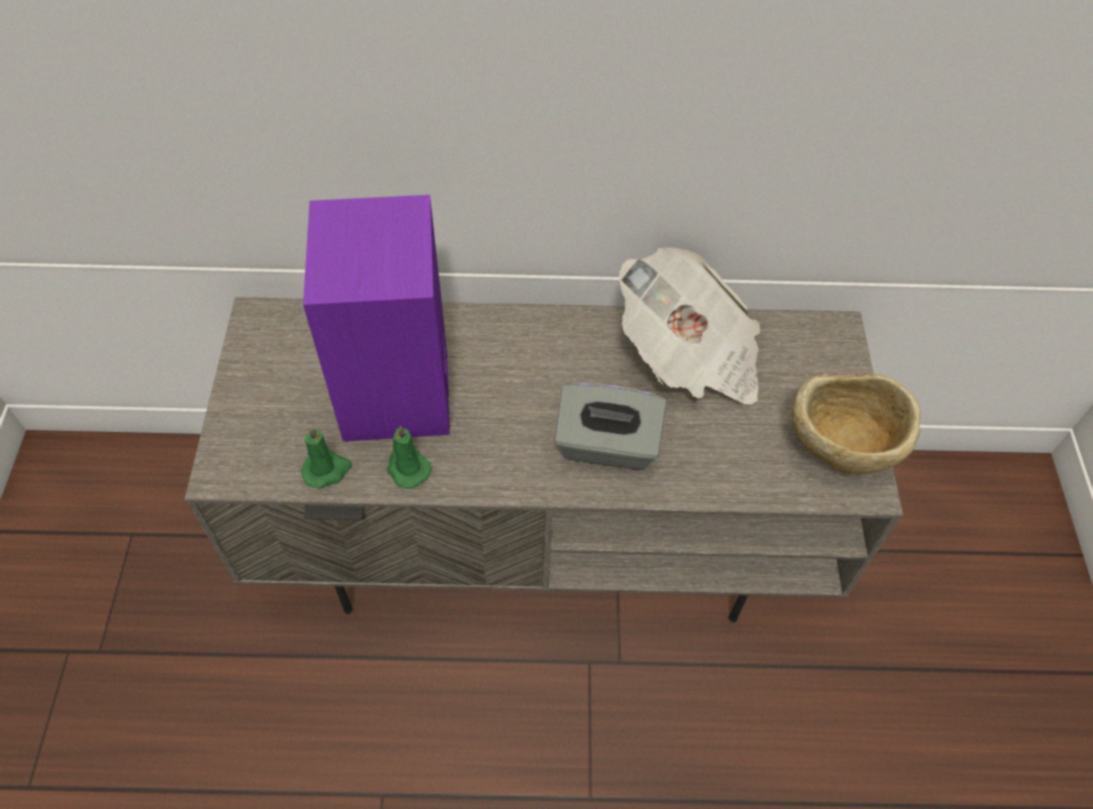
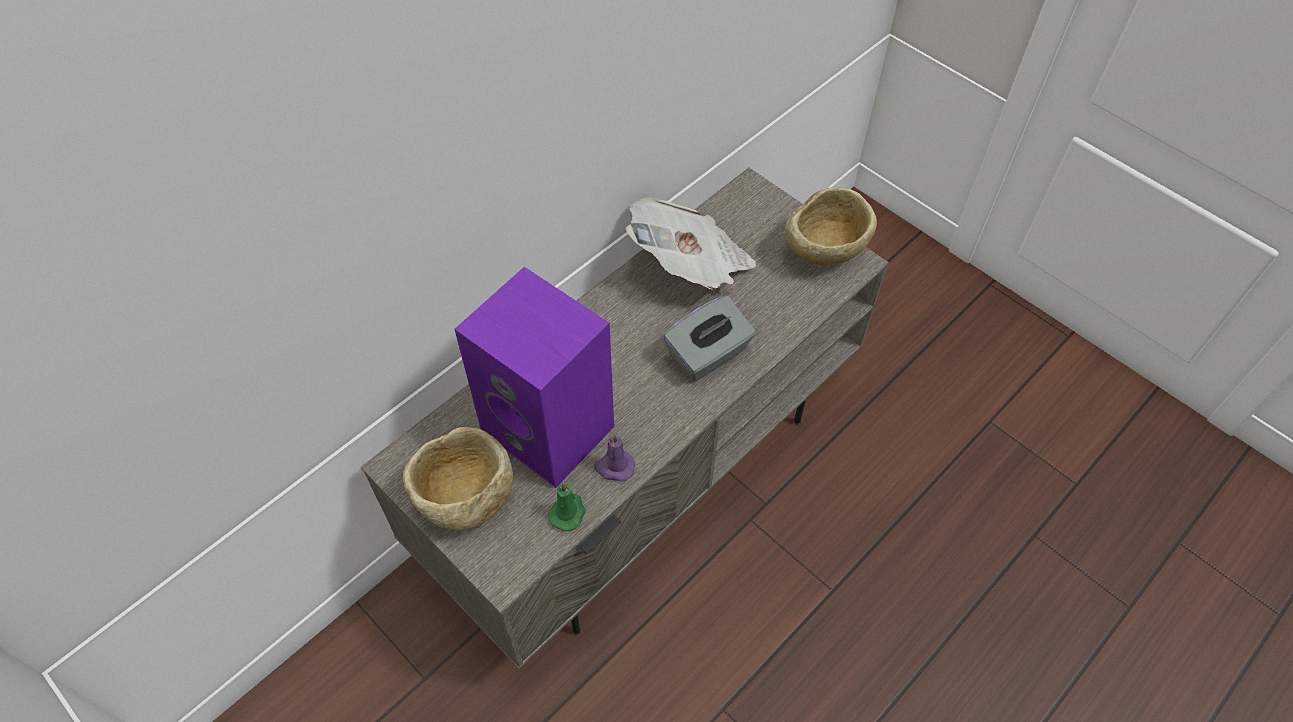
camera: 45 degrees left, 0 degrees up
green candle [387,426,431,488] -> purple candle [594,434,635,482]
none -> beige bowl [403,427,513,530]

